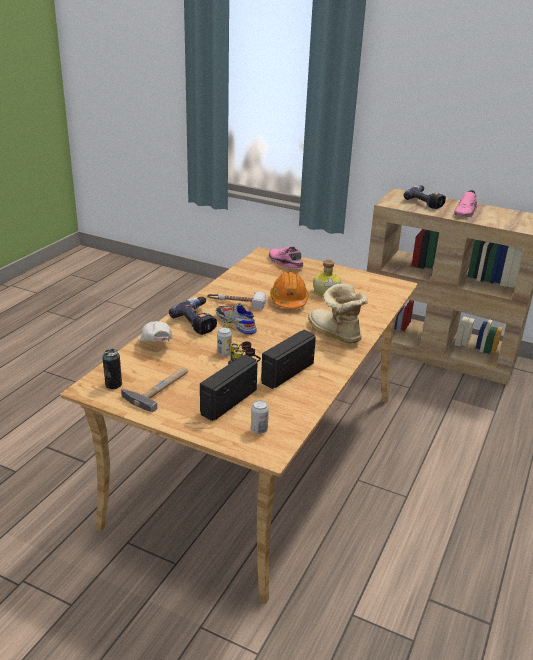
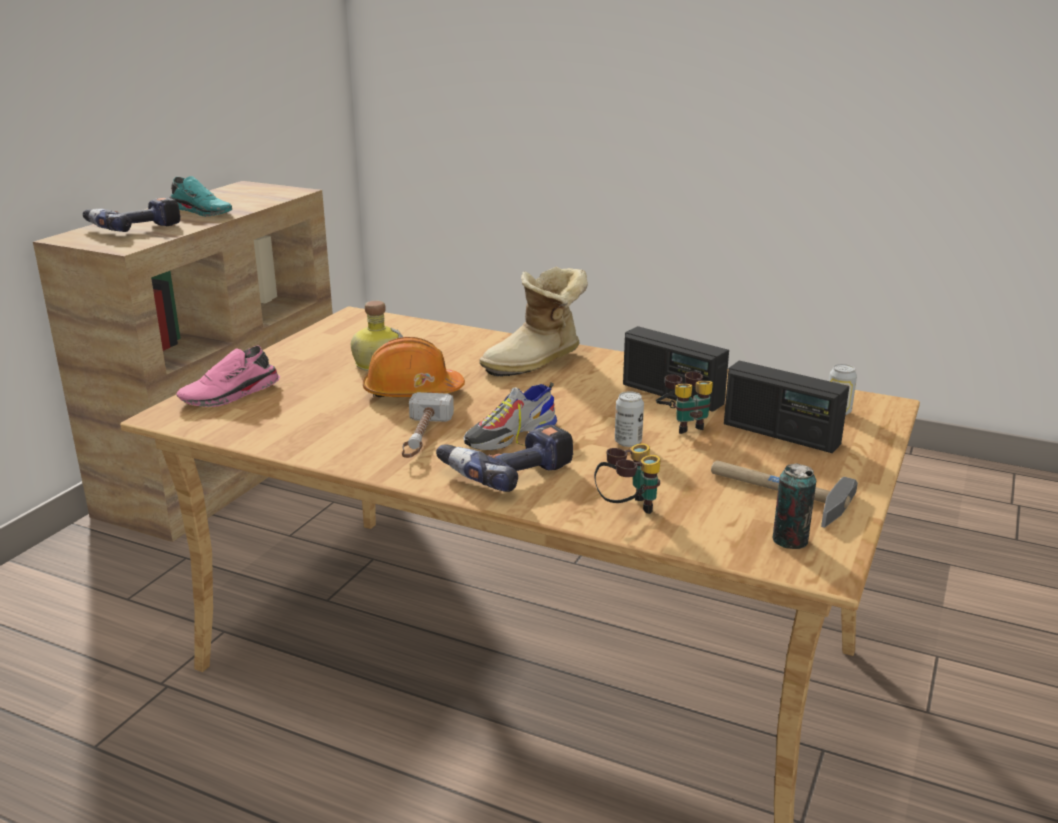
camera: 90 degrees left, 5 degrees down
white cap [137,321,172,342] -> binoculars [594,444,661,514]
pink shoe [454,190,477,217] -> turquoise shoe [170,176,232,217]

